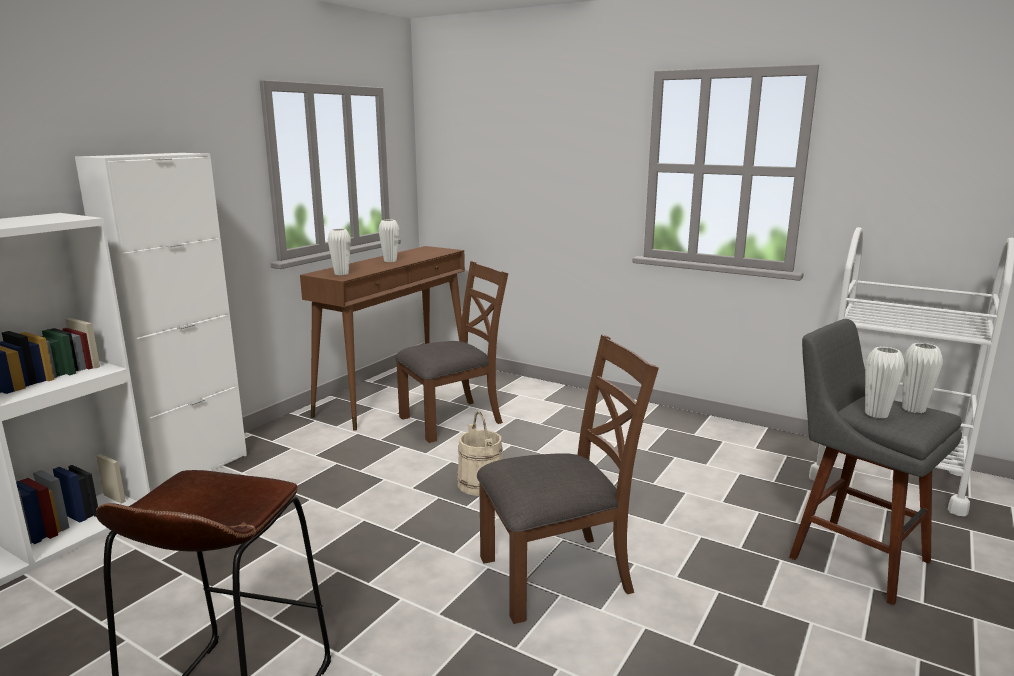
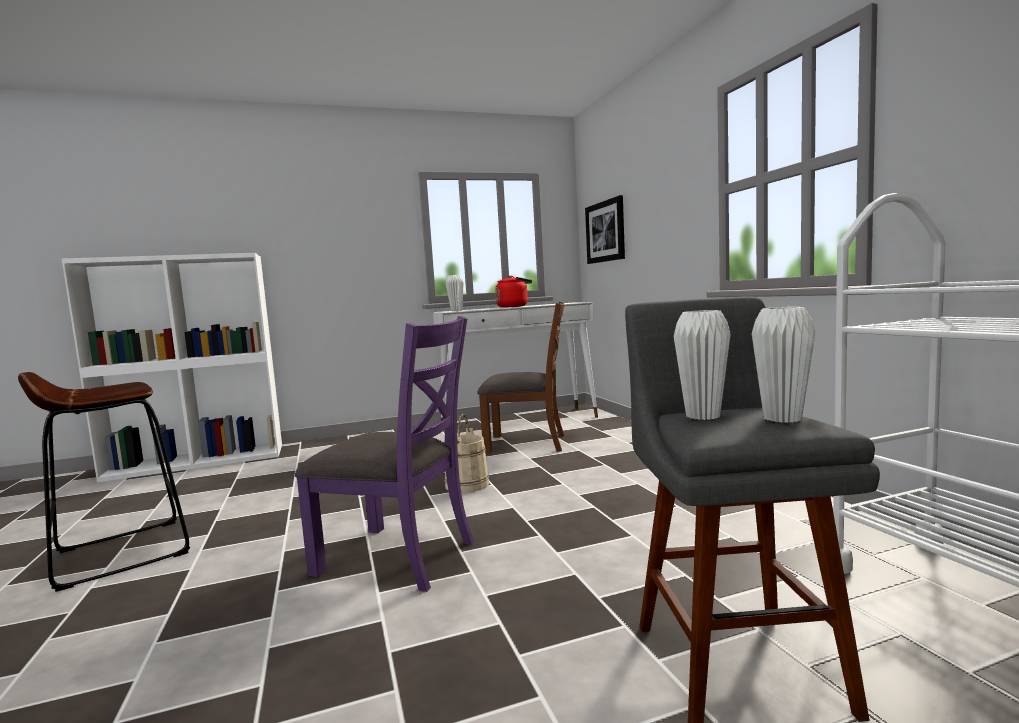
camera: 40 degrees right, 10 degrees down
white cabinet [75,153,247,492] -> none
brown console table [300,246,465,431] -> white console table [433,302,598,420]
white vase [378,219,399,262] -> red kettle [495,276,532,308]
brown chair [477,335,659,624] -> purple chair [295,316,474,592]
none -> picture [585,195,625,264]

